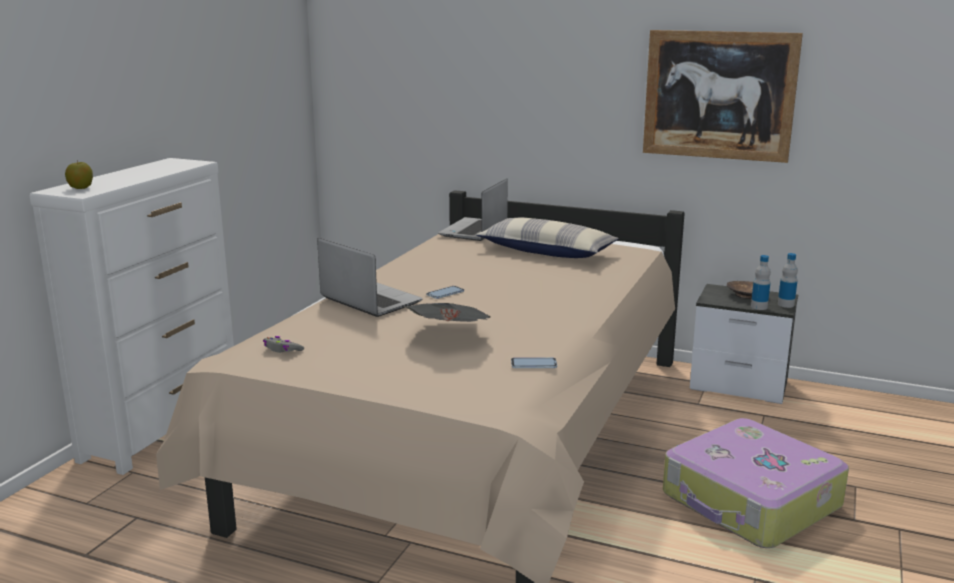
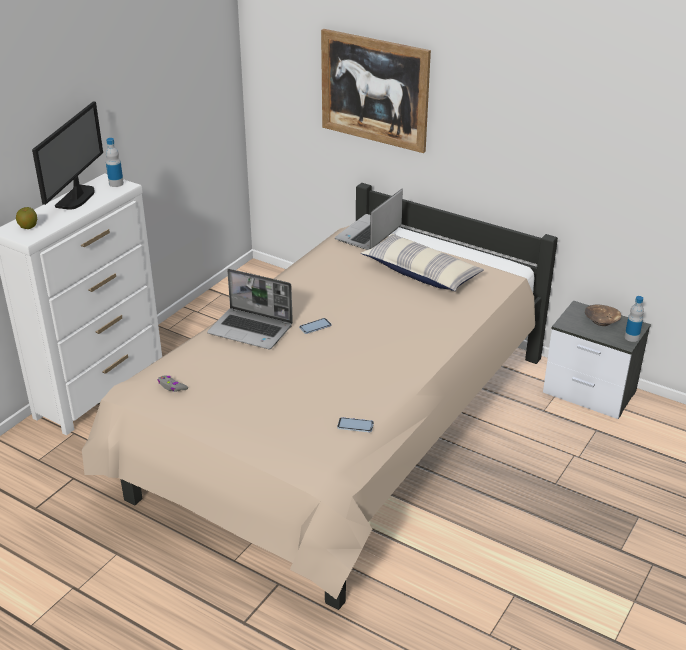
camera: 10 degrees right, 15 degrees up
laptop [317,238,423,317] -> laptop turned 150 degrees clockwise [207,269,293,349]
newspaper [403,303,491,322] -> none
picture [643,30,803,163] -> picture moved to [321,29,431,153]
suitcase [663,418,849,548] -> none
bottle [751,255,771,310] -> bottle moved to [105,138,124,187]
none -> monitor [32,101,103,210]

